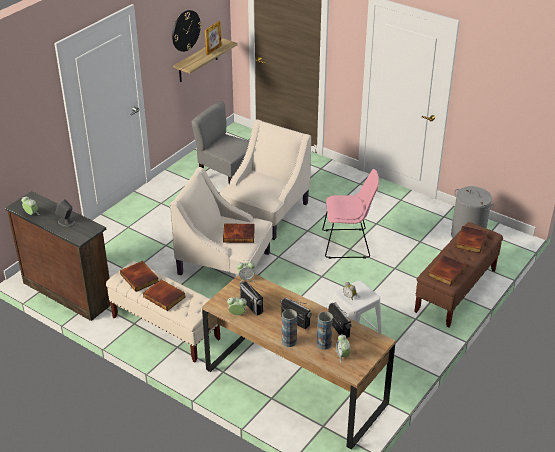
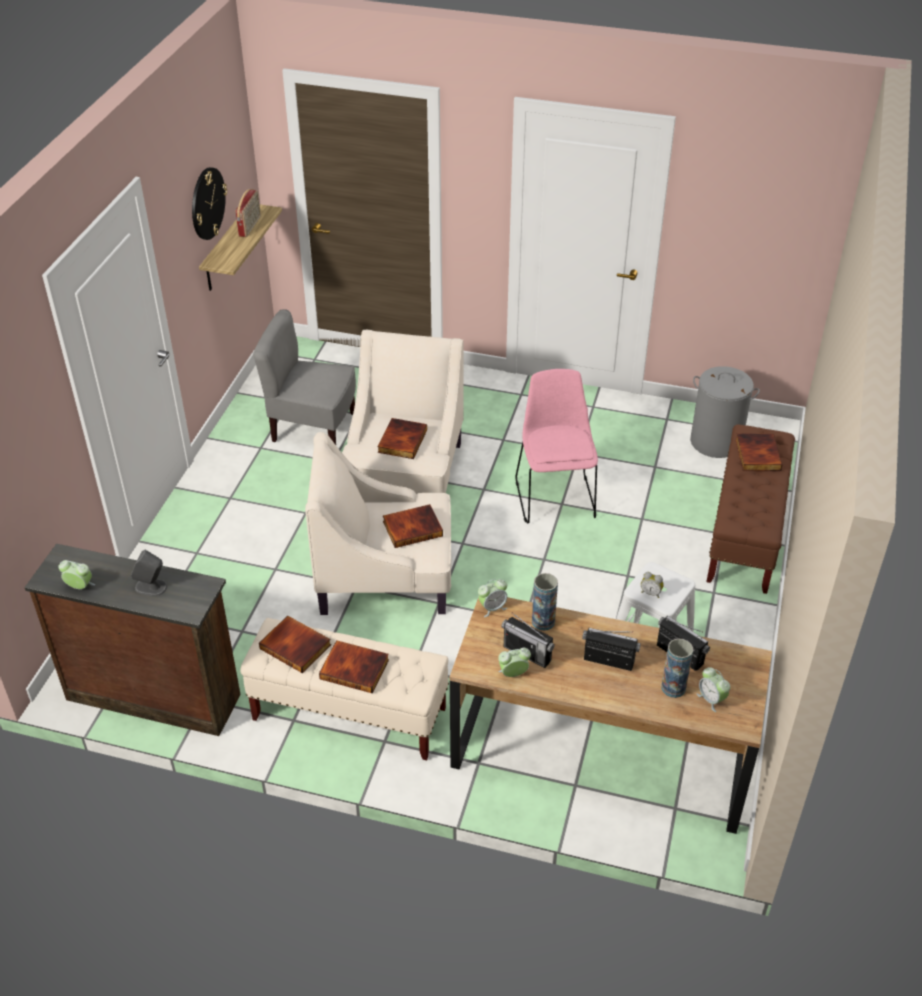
camera: 20 degrees left, 5 degrees up
picture frame [205,21,222,55] -> radio [235,189,261,237]
vase [282,309,297,347] -> vase moved to [532,573,558,631]
pink chair [322,169,379,259] -> pink chair turned 75 degrees counterclockwise [516,369,598,524]
book [427,255,466,286] -> book moved to [377,418,427,459]

